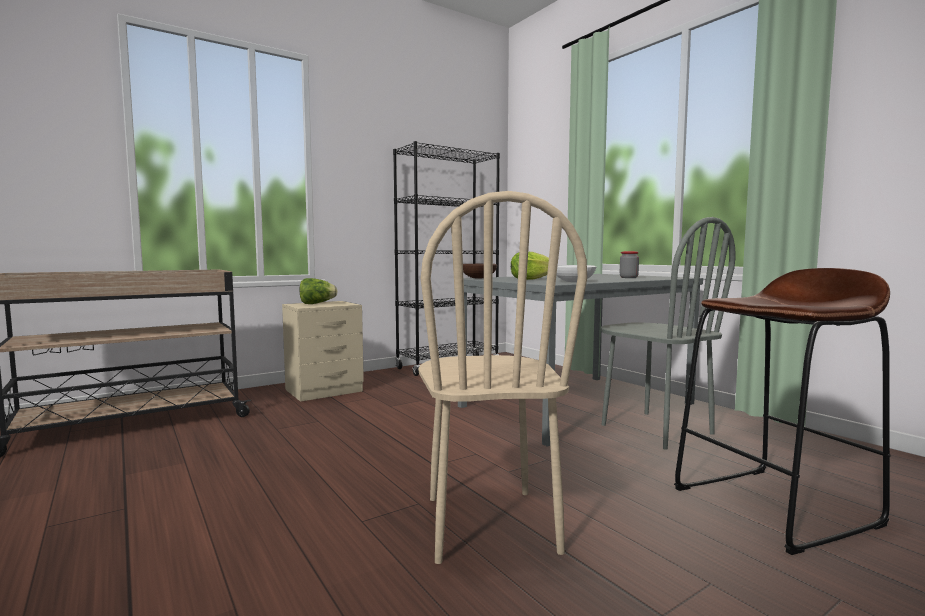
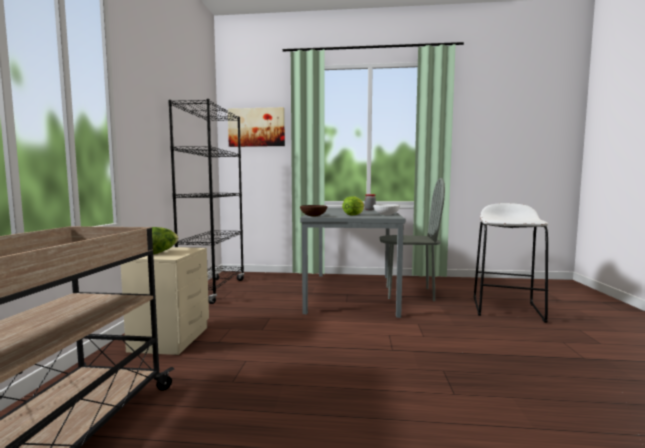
camera: 50 degrees left, 0 degrees up
beige chair [418,191,587,564] -> none
brown stool [674,268,891,555] -> white stool [474,203,548,323]
none -> picture [228,107,285,147]

